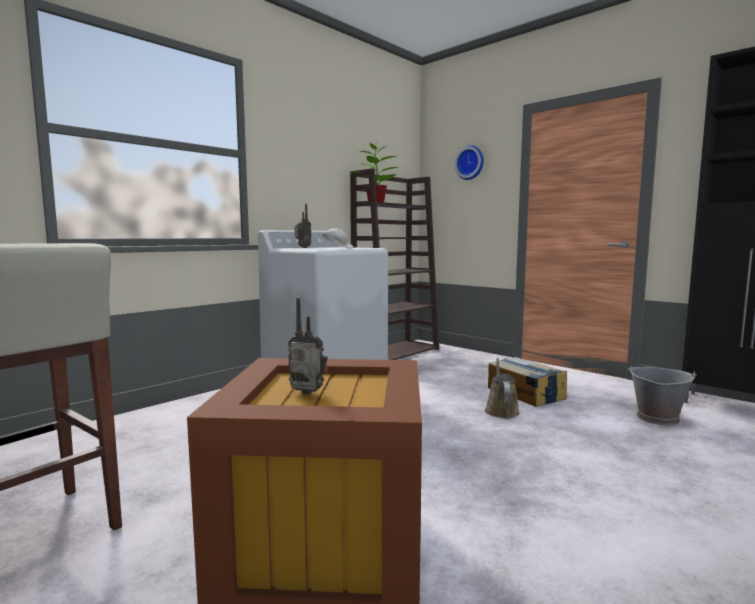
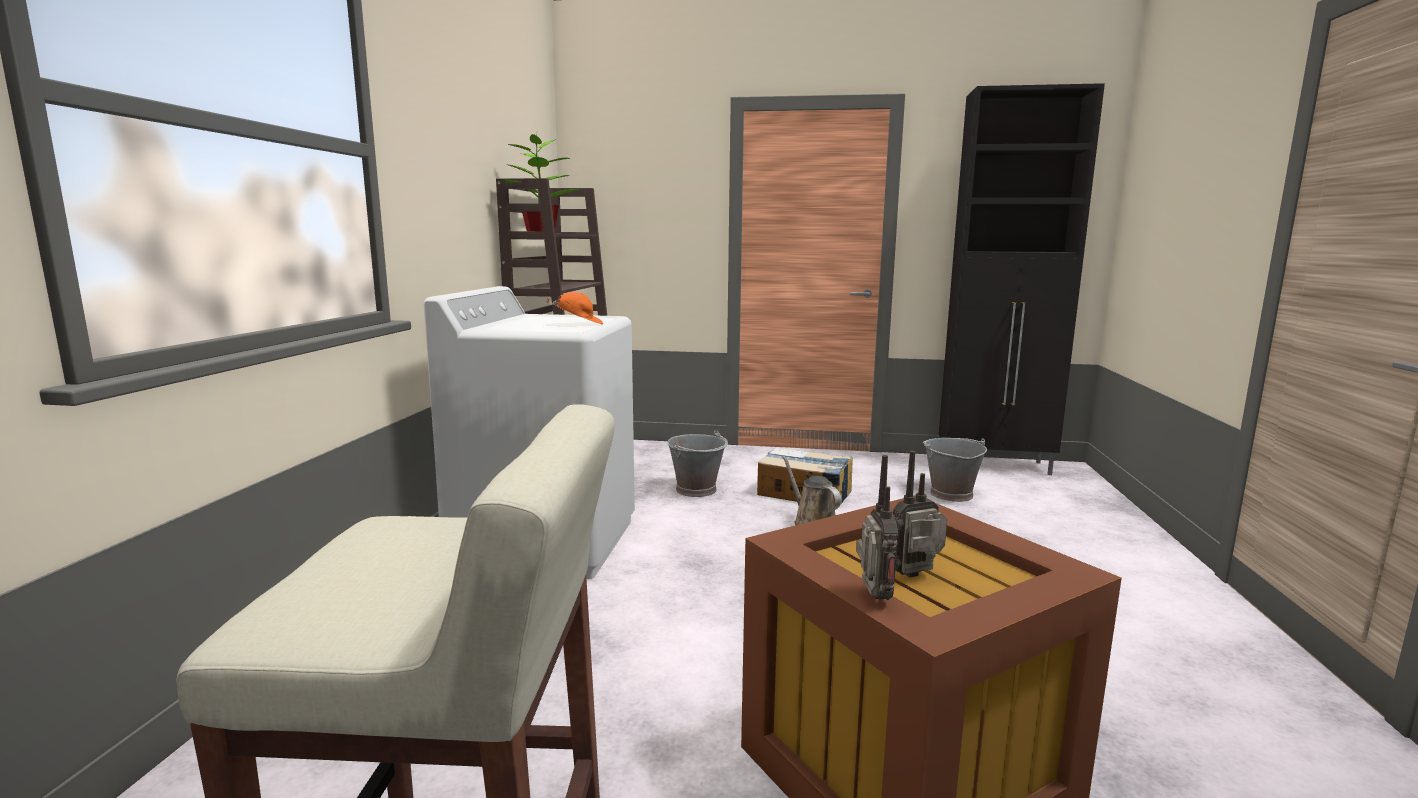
camera: 35 degrees left, 5 degrees up
radio [295,204,312,248] -> radio moved to [856,455,898,600]
white cap [318,228,353,249] -> orange cap [546,292,603,325]
wall clock [455,145,484,180] -> none
none -> grey bucket [667,430,728,497]

